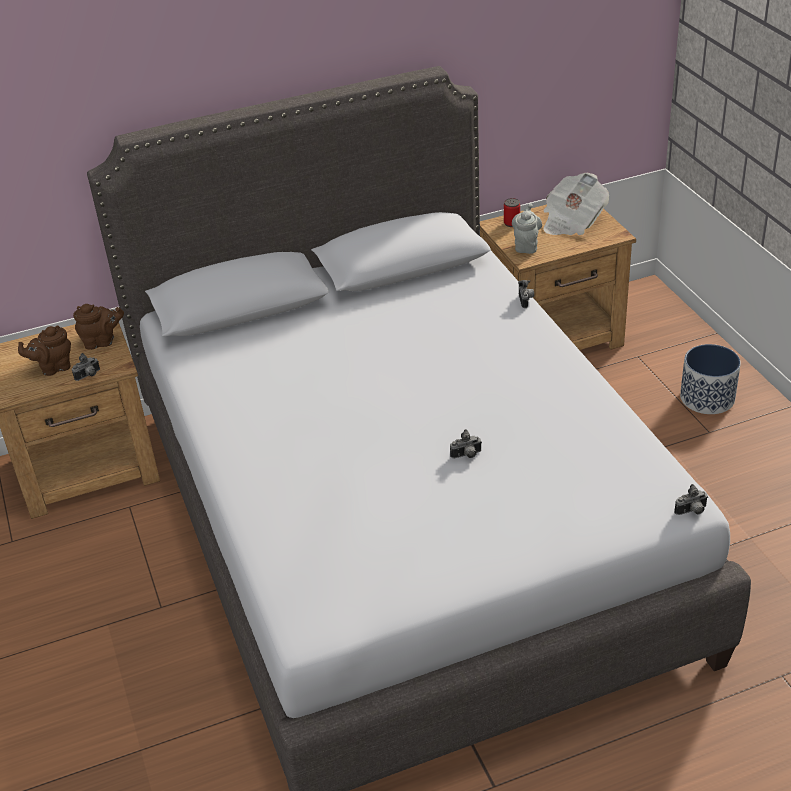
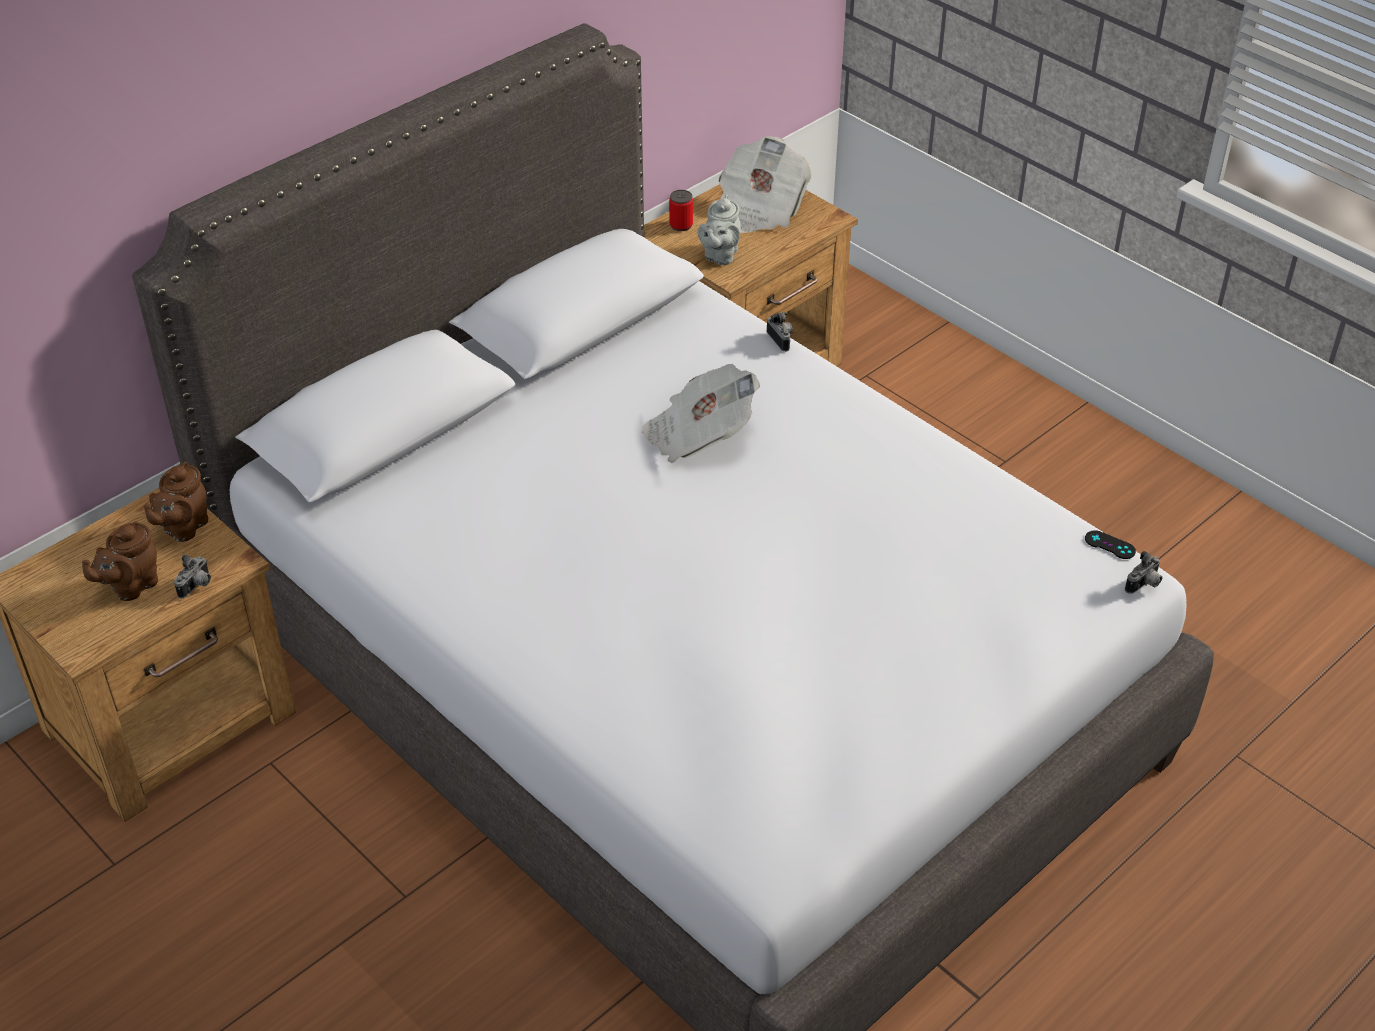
camera: 25 degrees left, 5 degrees up
brown teapot [73,304,124,350] -> brown teapot turned 150 degrees clockwise [144,462,208,542]
camera [450,429,482,458] -> none
grey teapot [512,204,542,254] -> grey teapot turned 150 degrees counterclockwise [698,195,741,265]
planter [680,344,741,414] -> none
none -> newspaper [642,364,760,463]
none -> black game controller [1085,530,1136,559]

